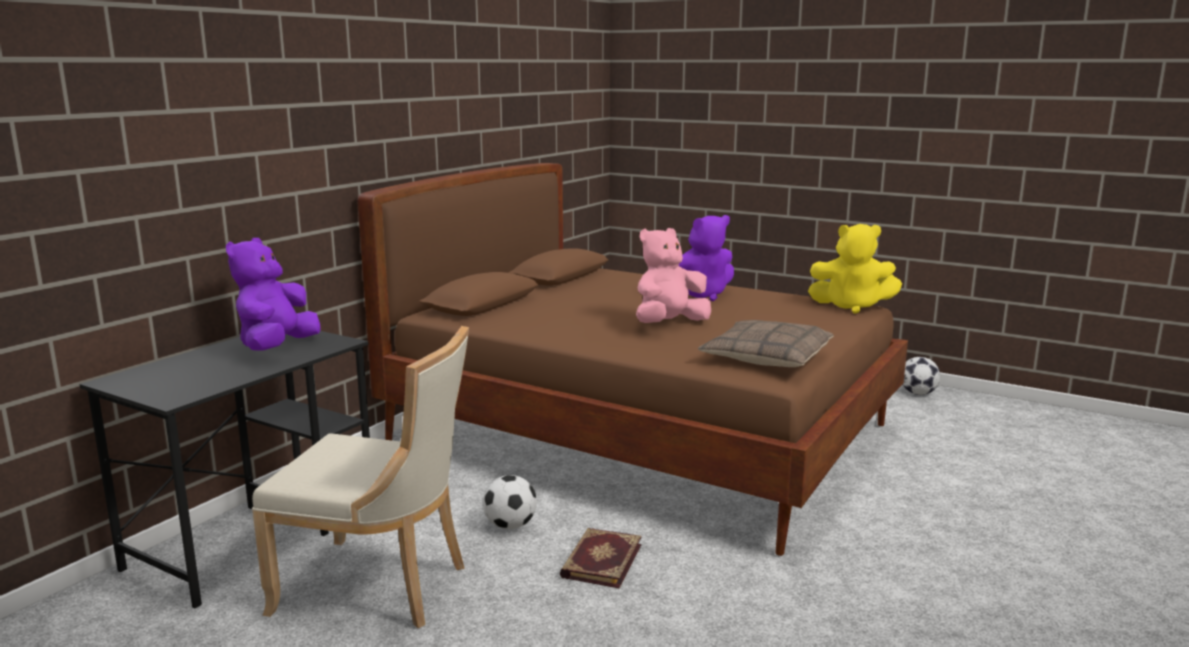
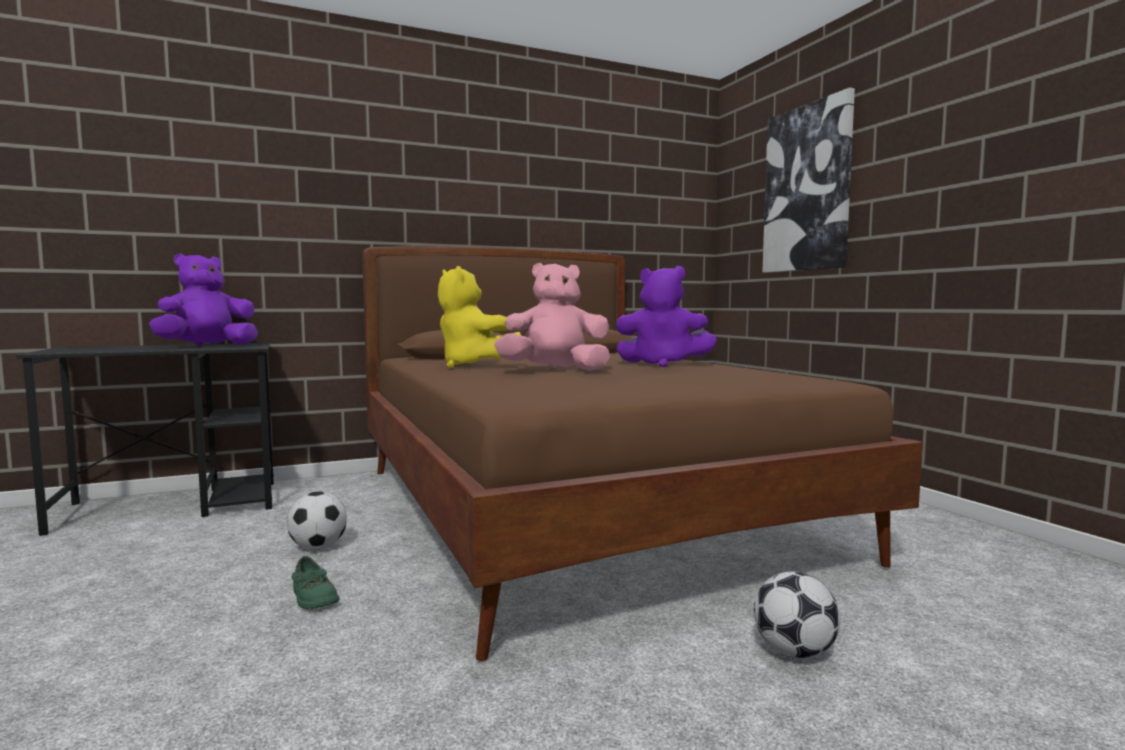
camera: 35 degrees right, 10 degrees down
beige chair [252,326,469,628] -> none
book [560,528,642,588] -> green shoe [291,556,339,609]
pillow [698,320,834,367] -> none
yellow plush toy [808,224,902,314] -> yellow plush toy moved to [438,266,521,368]
football [902,357,940,395] -> football moved to [754,572,840,658]
none -> picture [762,87,855,273]

